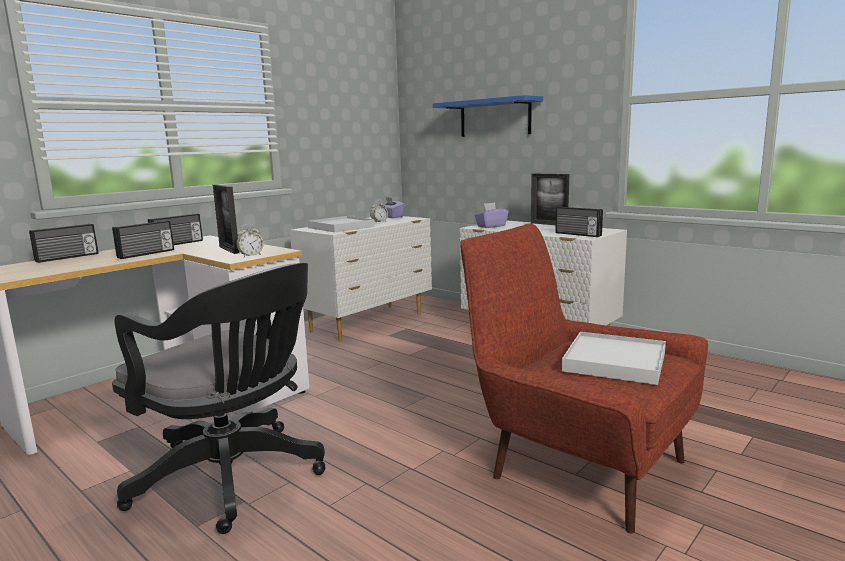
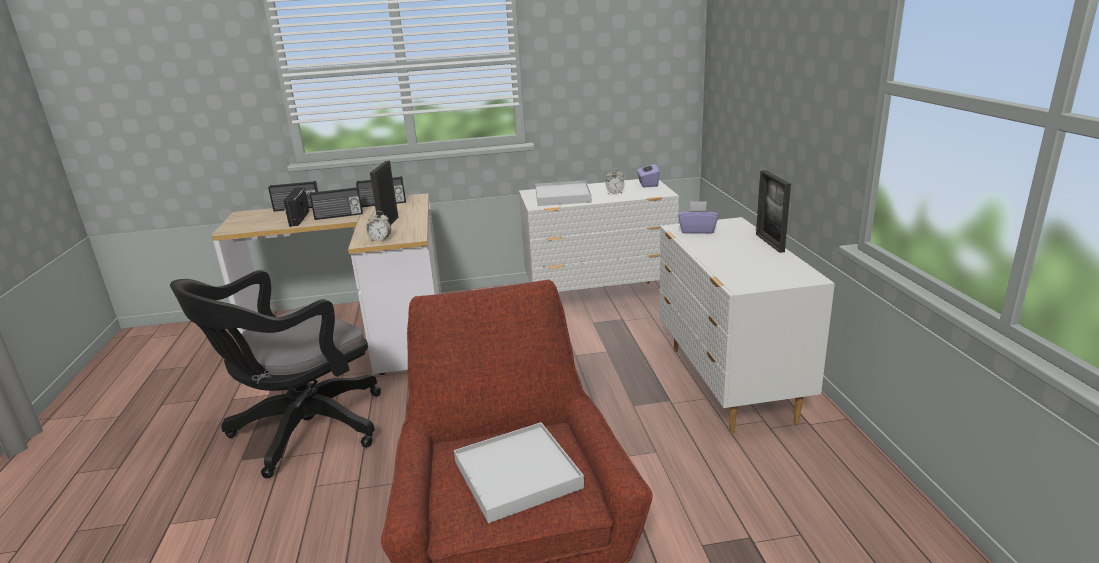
camera: 40 degrees right, 10 degrees up
black office chair [112,263,325,534] -> black office chair turned 60 degrees clockwise [170,270,381,478]
blue shelf [433,95,543,137] -> none
radio [555,207,603,237] -> radio moved to [284,187,309,227]

